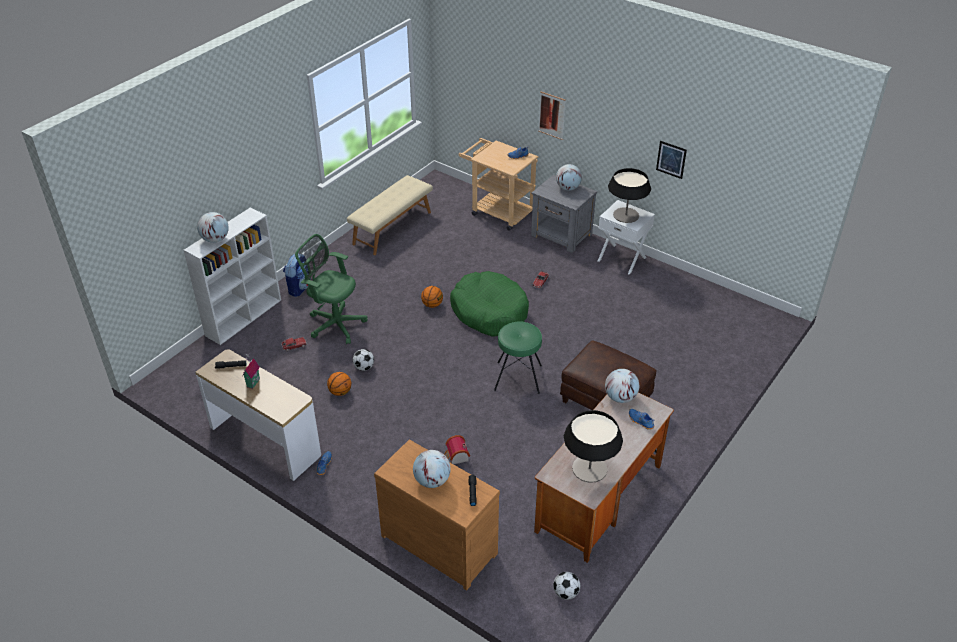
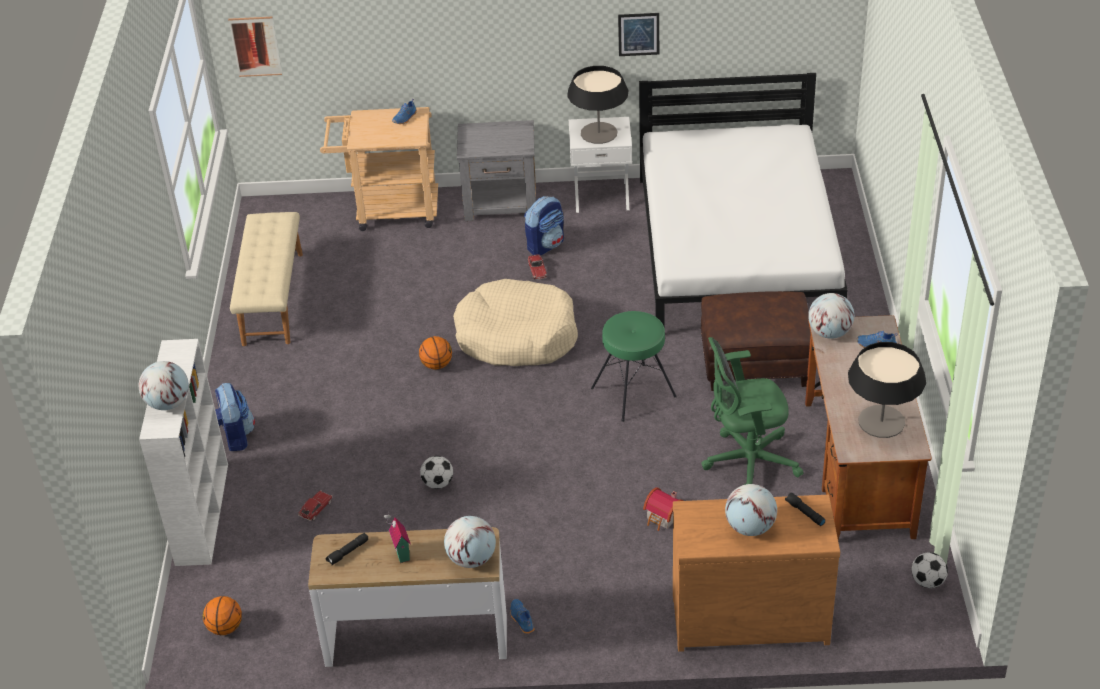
camera: 35 degrees left, 0 degrees up
green office chair [295,234,368,344] -> green office chair moved to [701,337,804,485]
basketball [327,372,351,396] -> basketball moved to [203,596,242,635]
green dog bed [450,271,529,337] -> beige dog bed [453,279,578,366]
picture [538,91,566,140] -> picture moved to [228,17,282,77]
globe [556,164,582,190] -> globe moved to [444,516,496,568]
none -> backpack [524,196,564,256]
none -> white bed [639,73,848,328]

